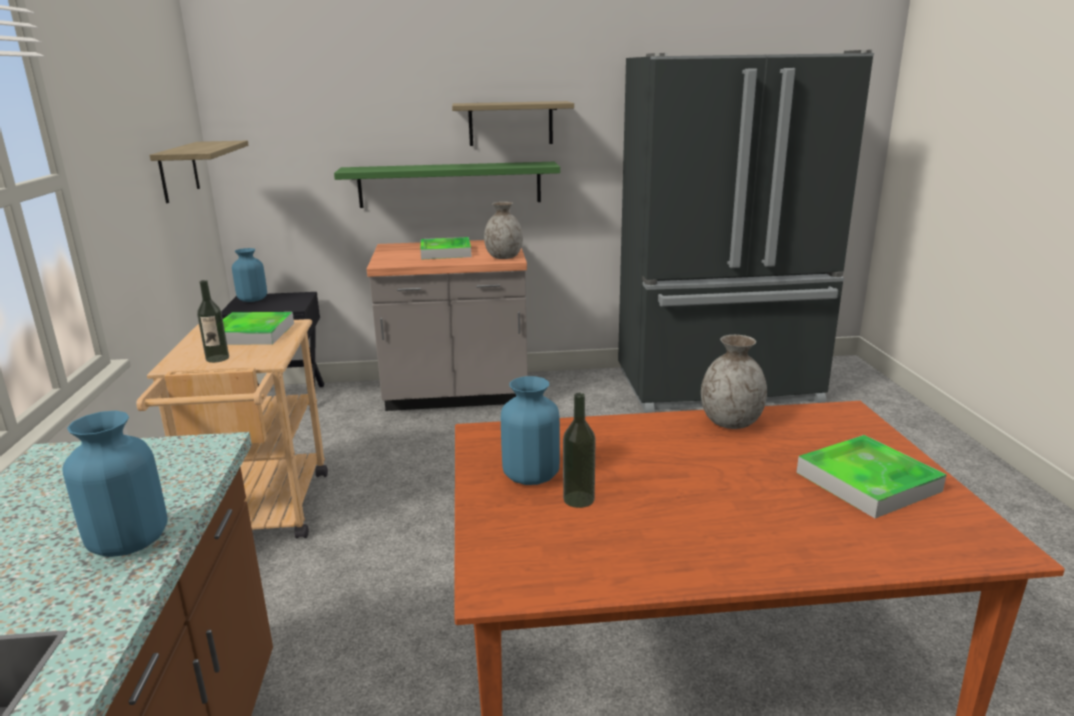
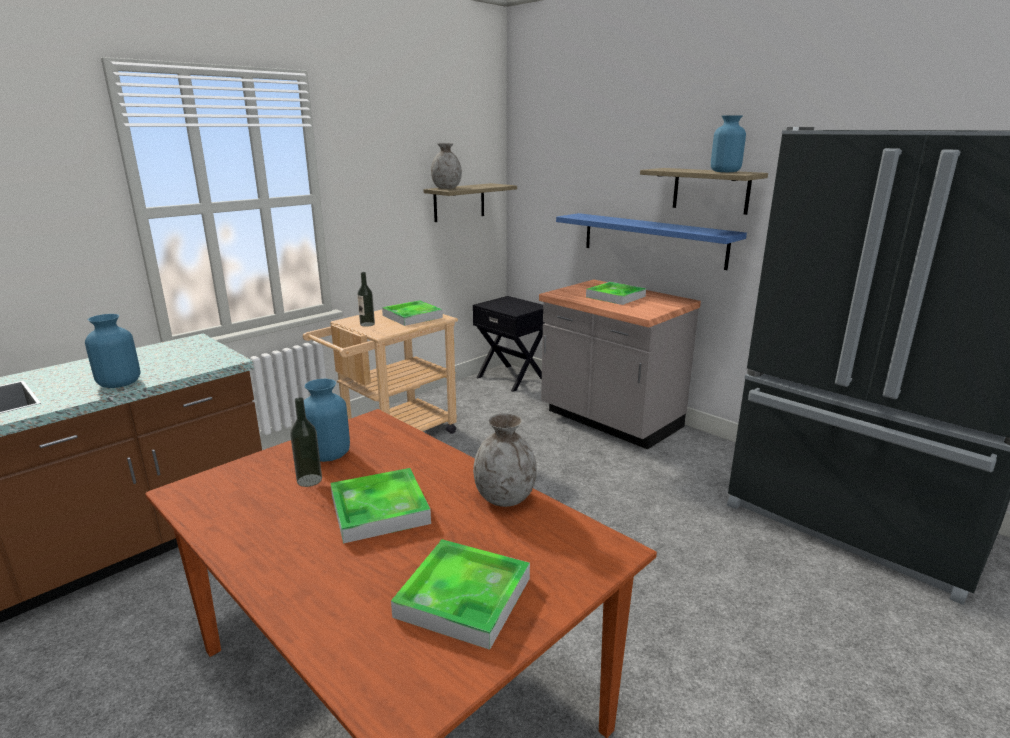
camera: 50 degrees right, 0 degrees up
blue vase [232,248,267,302] -> blue vase moved to [711,115,746,172]
green shelf [334,162,560,208] -> blue shelf [556,213,747,270]
grey vase [484,202,523,259] -> grey vase moved to [431,143,462,189]
none -> tray [330,468,431,543]

